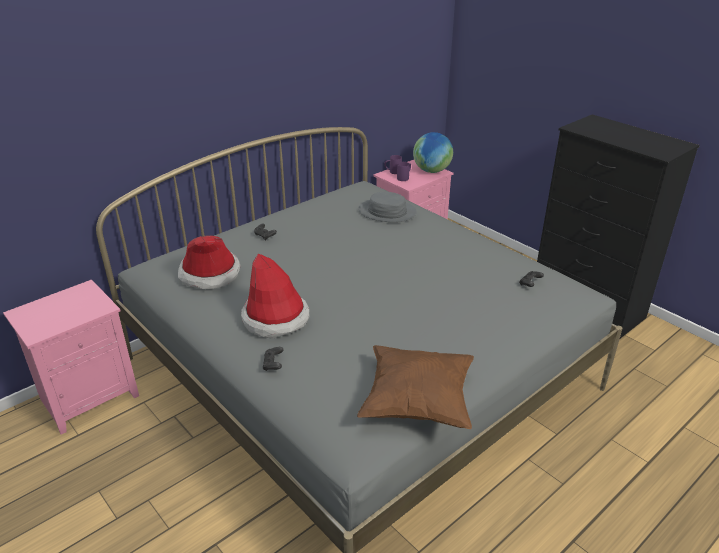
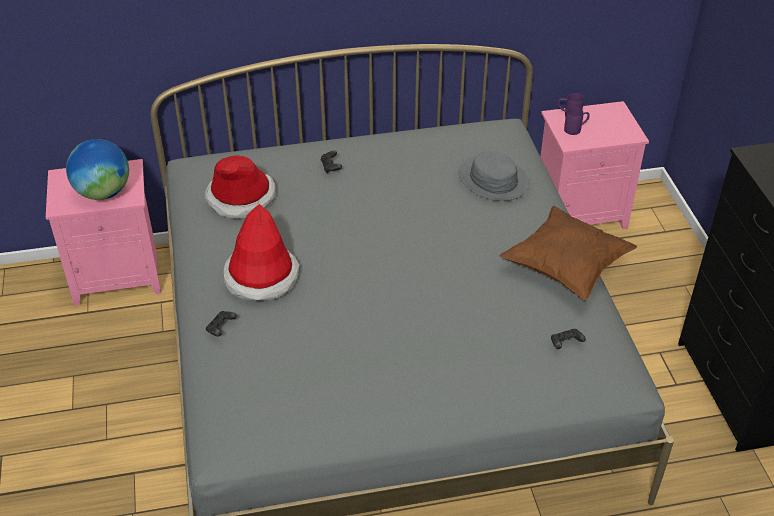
camera: 30 degrees right, 10 degrees up
brown pillow [357,345,474,429] -> brown pillow moved to [499,206,637,300]
globe [413,132,453,173] -> globe moved to [66,139,129,200]

